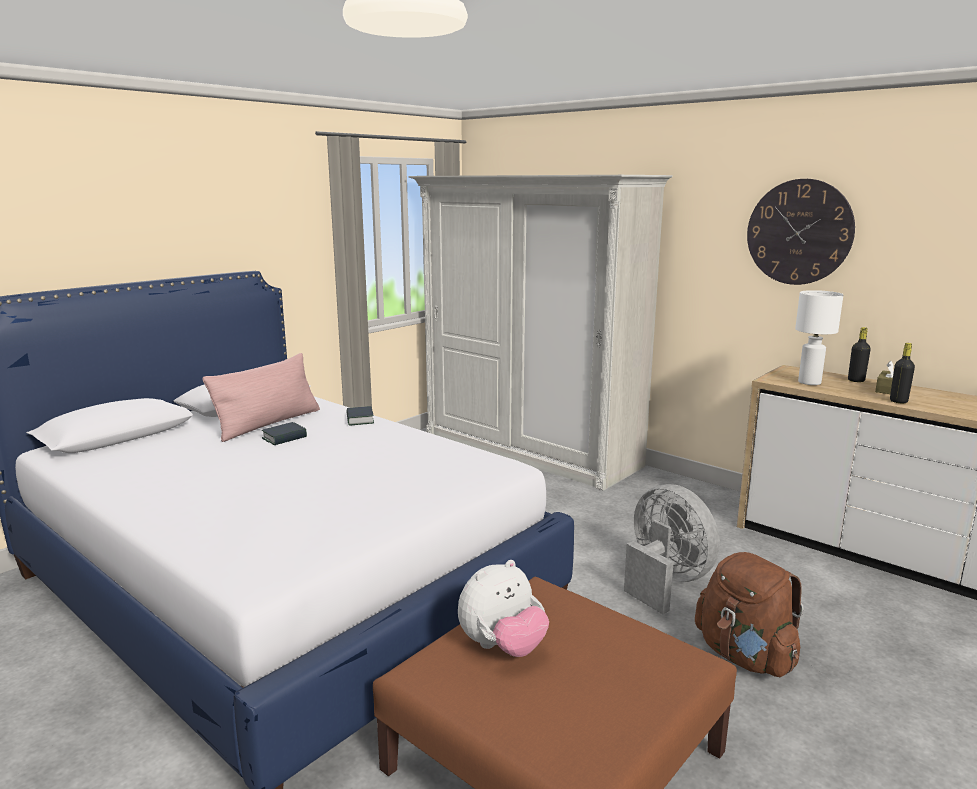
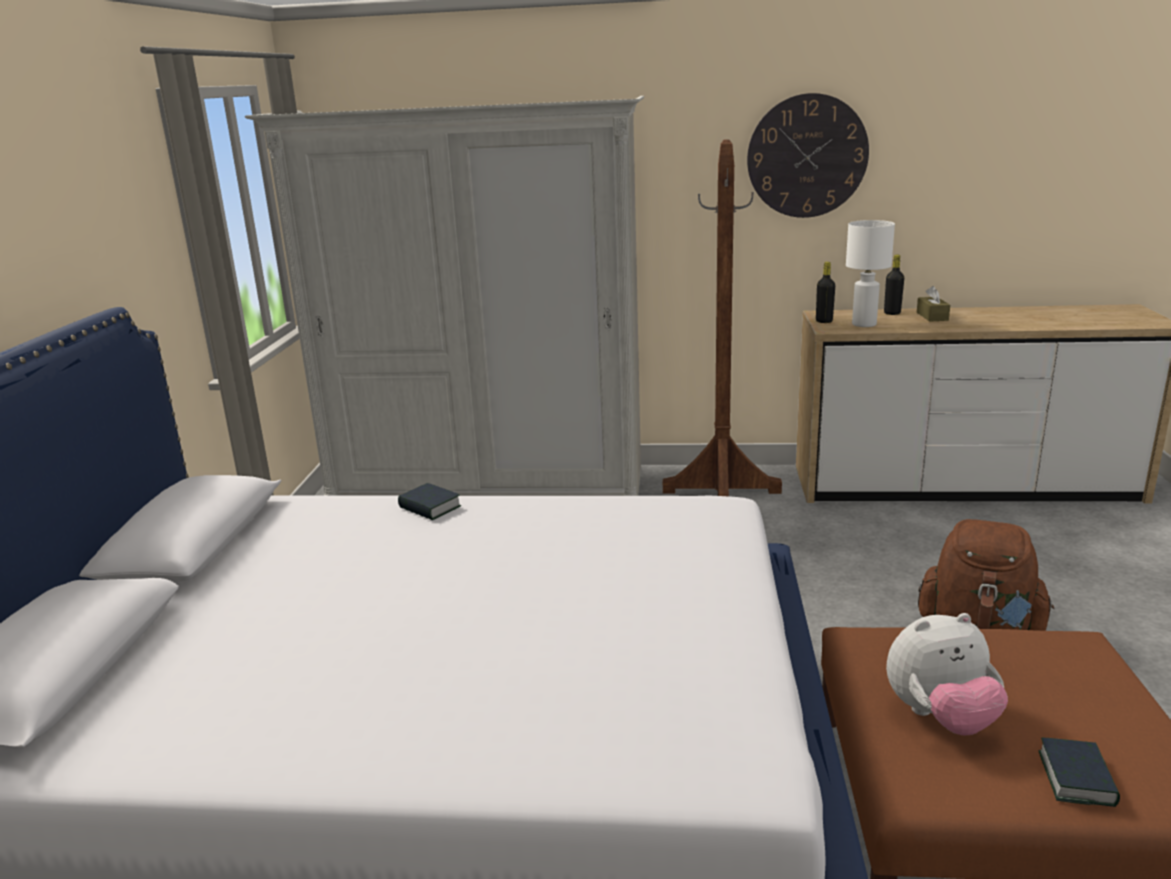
camera: 35 degrees left, 5 degrees up
pink pillow [202,353,320,442] -> none
book [262,422,307,445] -> book moved to [1039,737,1120,807]
plush toy [458,560,549,657] -> plush toy turned 60 degrees clockwise [886,613,1008,735]
grey fan [624,484,720,614] -> none
black bottle [890,343,915,404] -> black bottle moved to [816,262,835,323]
none -> brown clothes rack [663,139,782,496]

